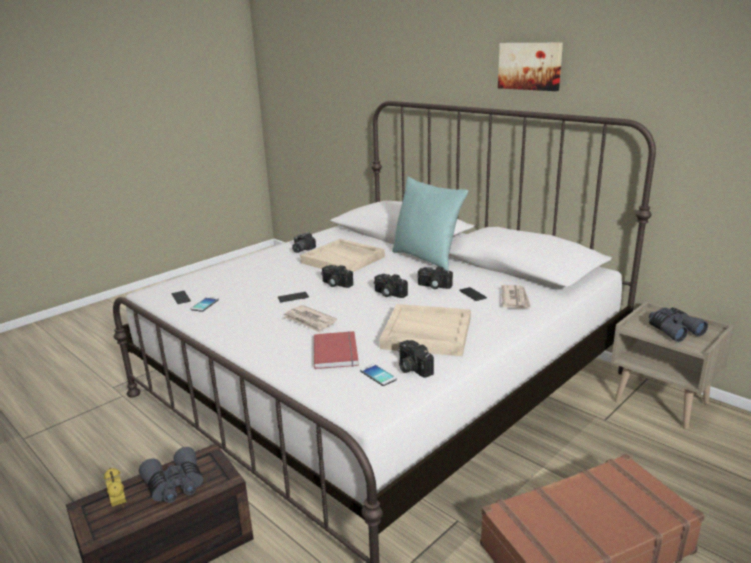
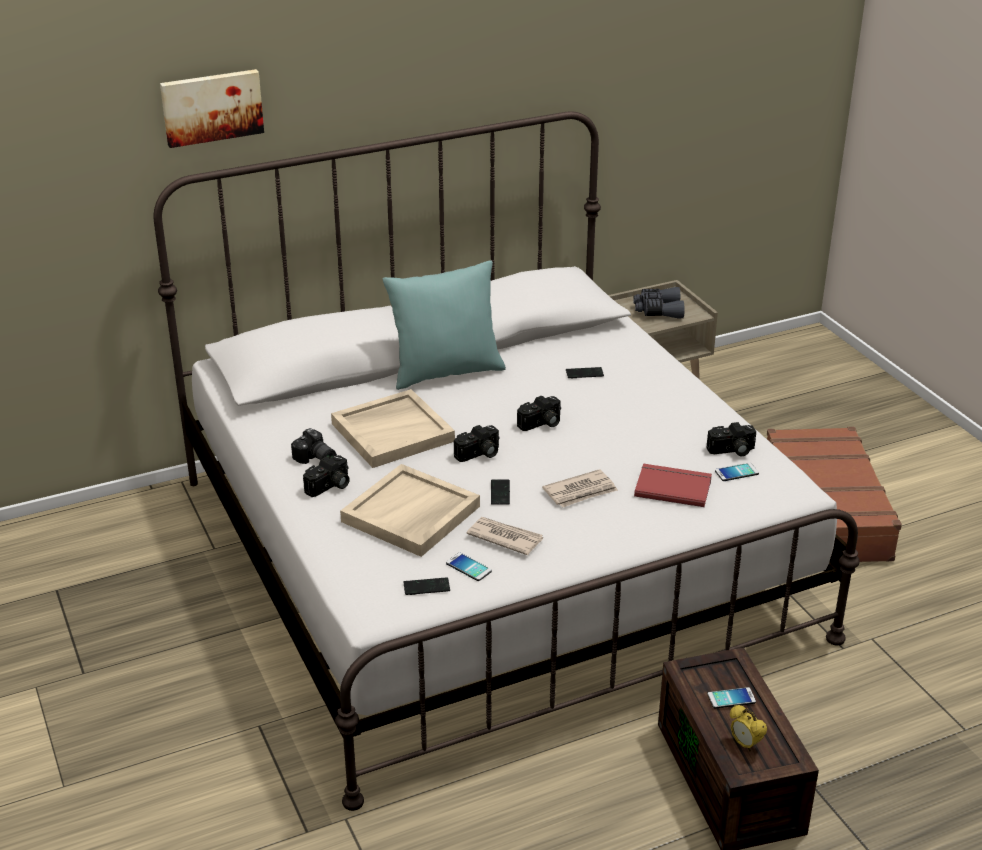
camera: 70 degrees left, 10 degrees up
alarm clock [104,468,126,508] -> alarm clock turned 120 degrees counterclockwise [730,705,767,752]
grey binoculars [139,447,203,503] -> phone [708,687,756,708]
beige tray [380,304,471,356] -> beige tray moved to [340,464,480,557]
camera [418,266,453,289] -> camera moved to [303,455,350,497]
picture [498,43,563,91] -> picture moved to [160,69,264,148]
newspaper [501,285,531,308] -> newspaper moved to [466,517,543,555]

